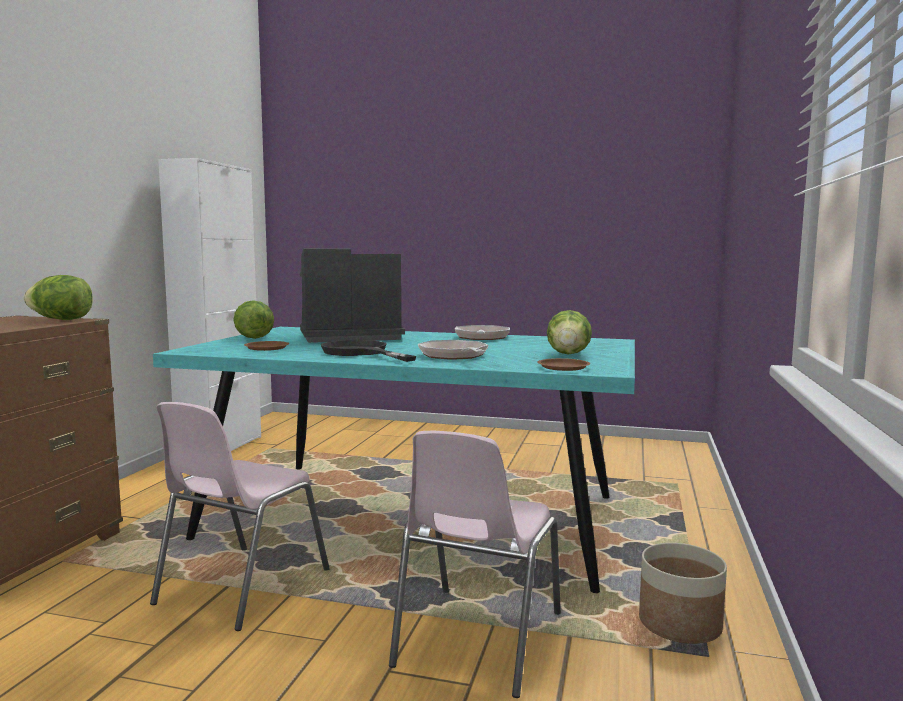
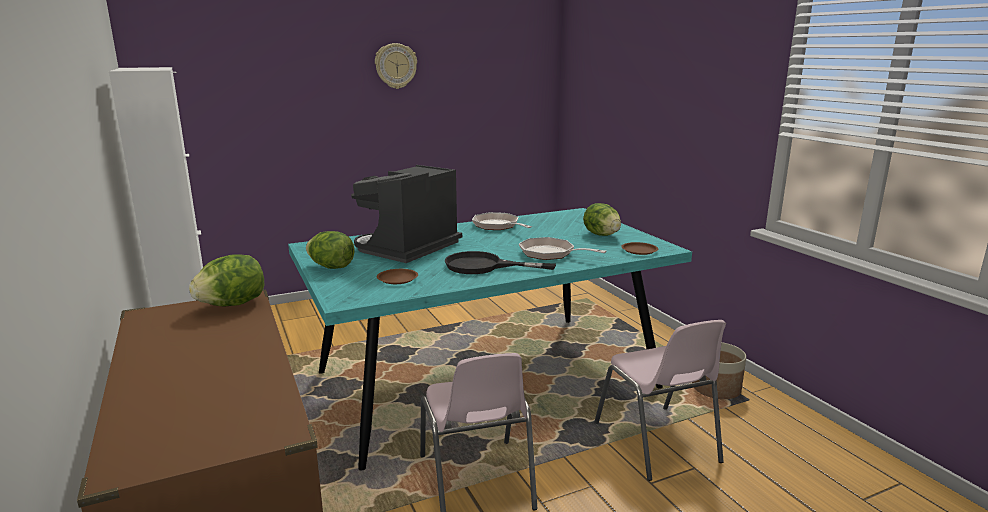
camera: 40 degrees left, 10 degrees up
none -> wall clock [375,43,417,89]

